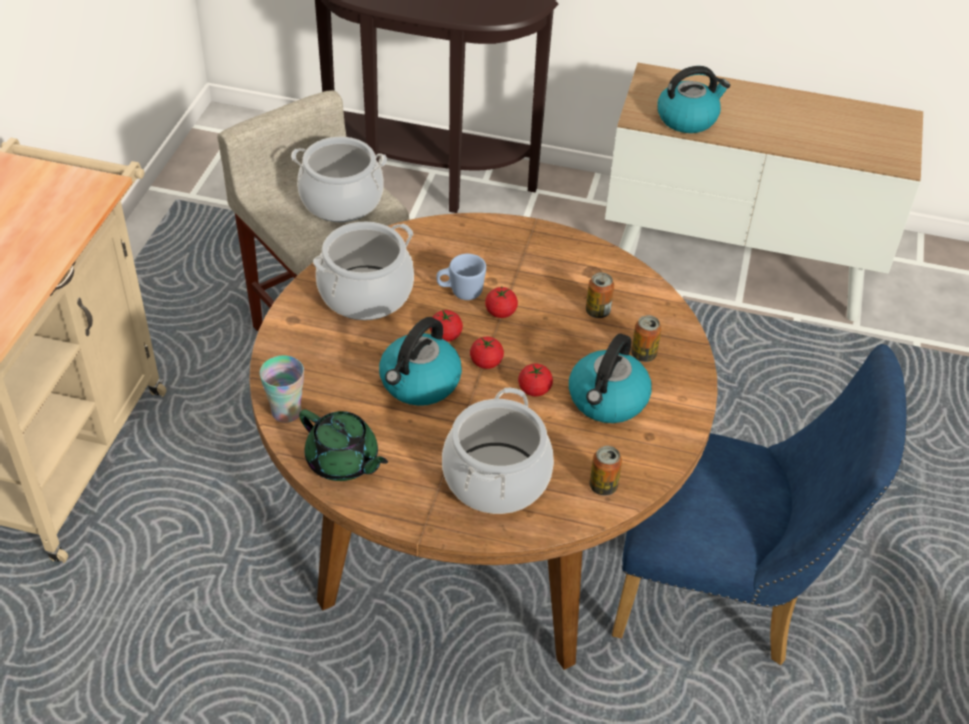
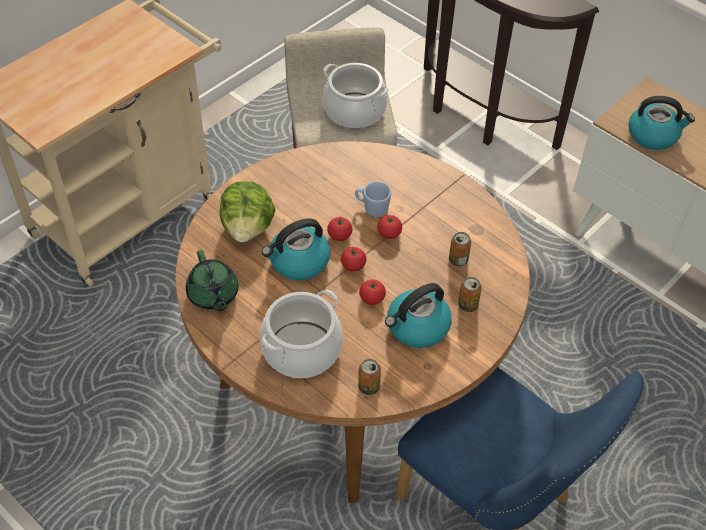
camera: 30 degrees right, 5 degrees up
cup [260,355,304,423] -> none
cooking pot [313,222,414,320] -> none
none -> lettuce [220,181,276,242]

